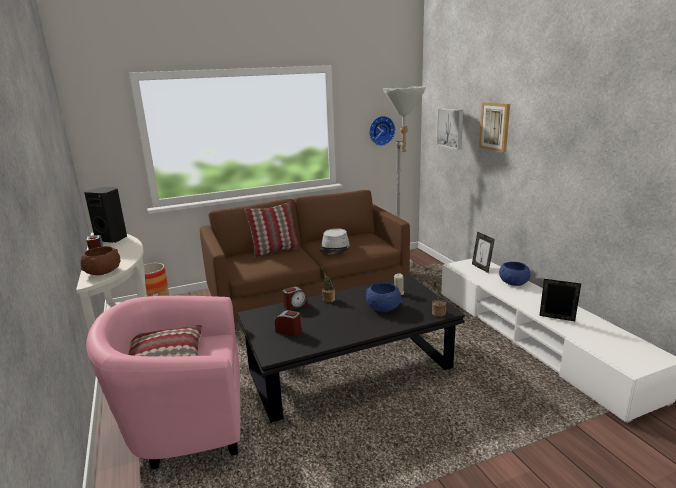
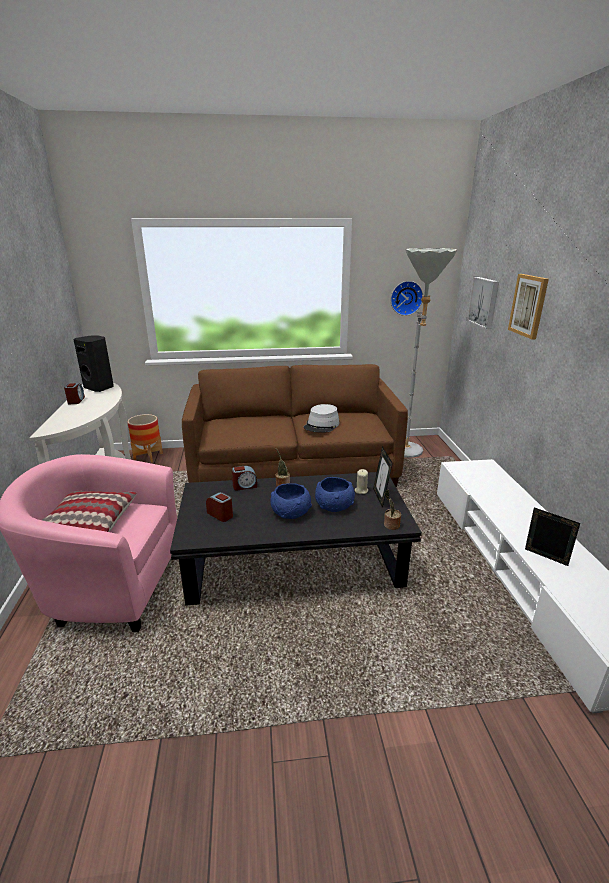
camera: 15 degrees right, 5 degrees up
brown bowl [80,246,120,275] -> none
pillow [245,202,300,257] -> none
picture frame [472,232,495,273] -> picture frame moved to [373,446,393,508]
blue bowl [499,262,530,286] -> blue bowl moved to [270,483,312,519]

